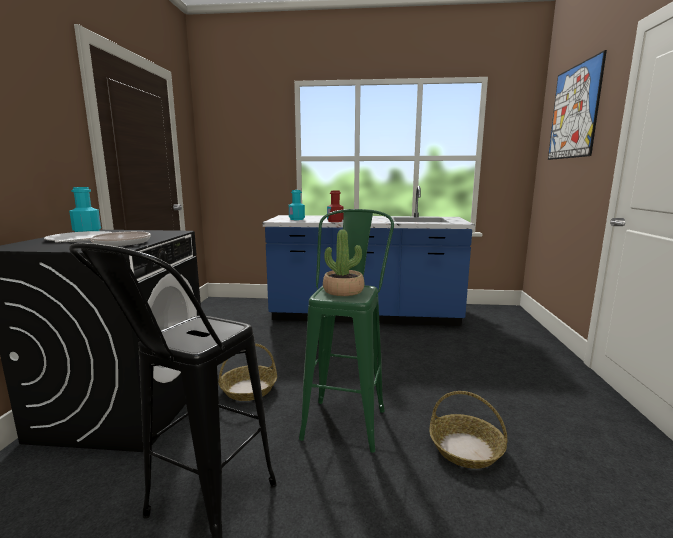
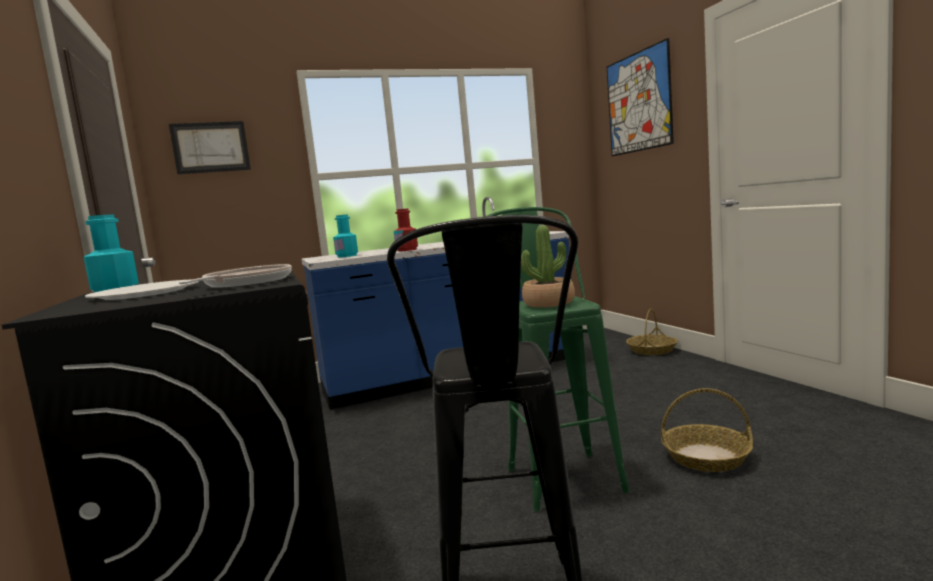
camera: 25 degrees left, 5 degrees down
basket [218,343,277,401] -> basket moved to [626,309,678,355]
none -> picture [169,121,251,174]

